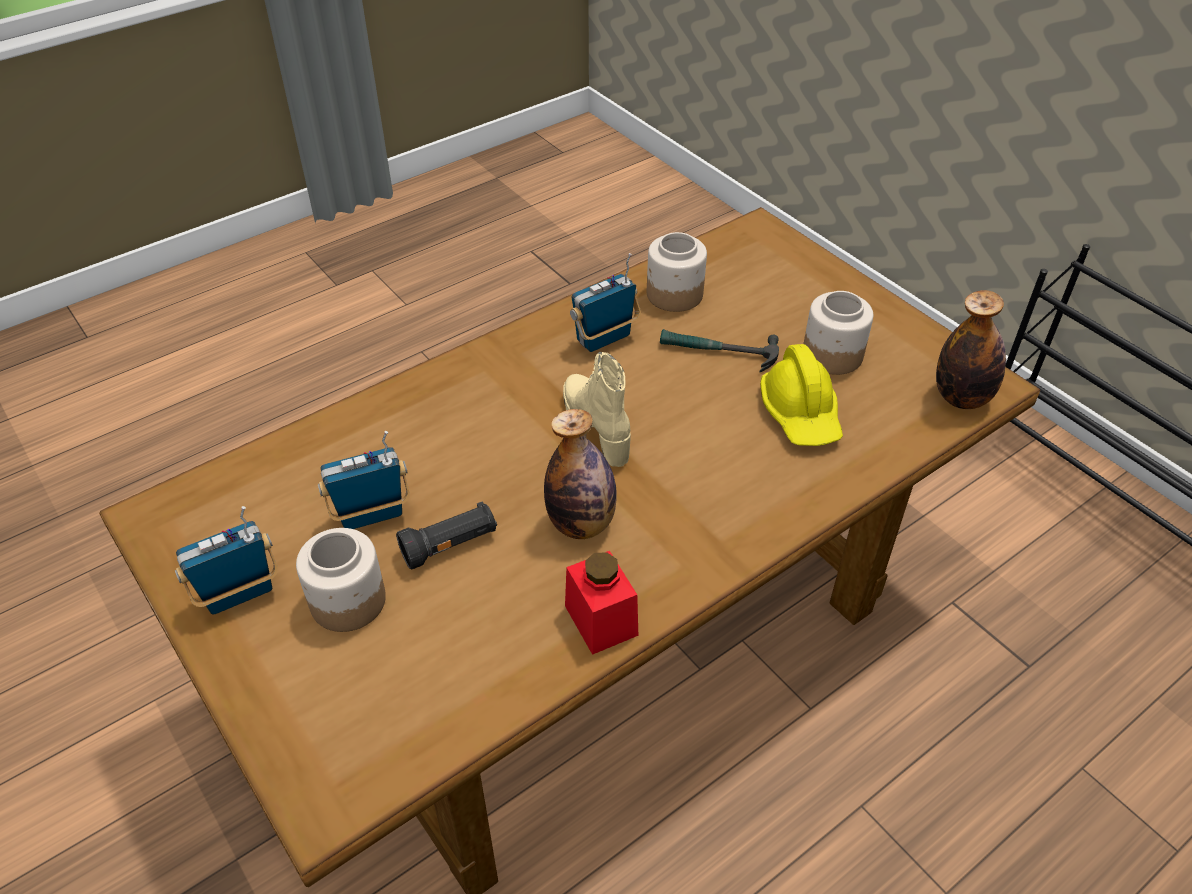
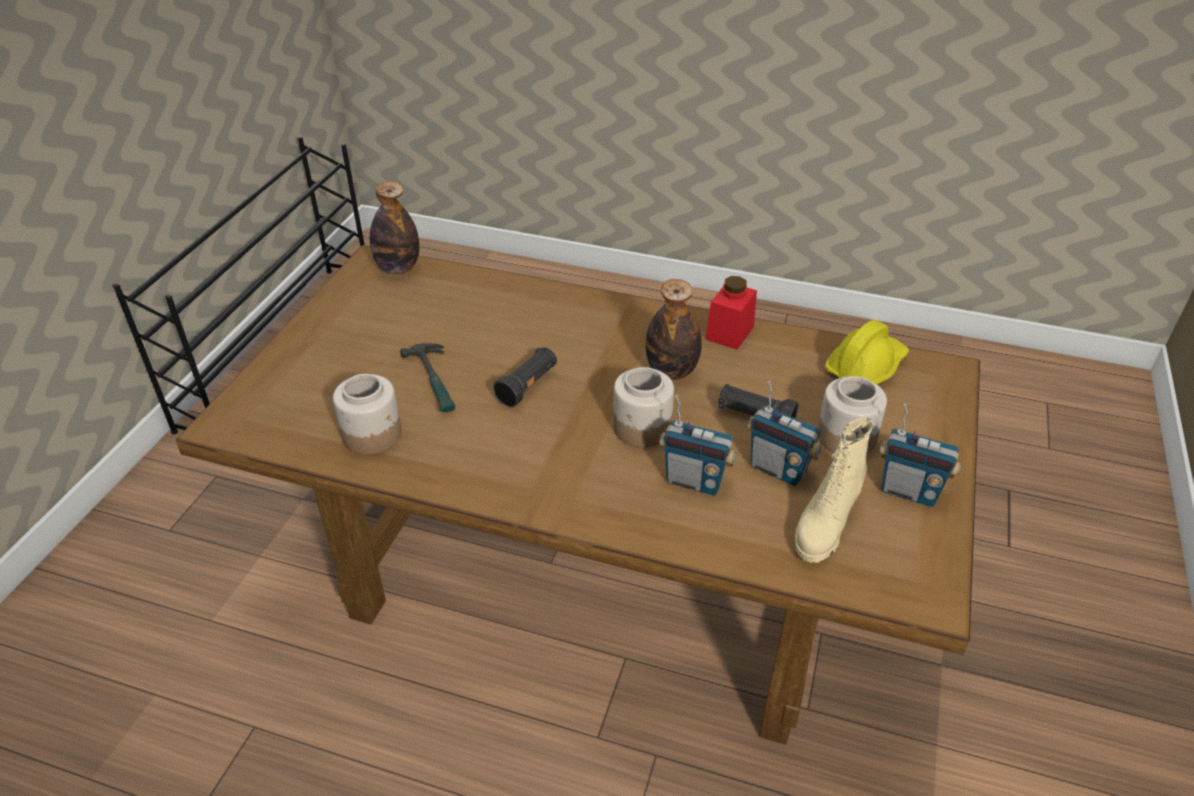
camera: 125 degrees left, 5 degrees down
beige boot [563,352,631,467] -> beige boot moved to [795,417,873,563]
radio [570,253,641,352] -> radio moved to [659,395,737,496]
yellow hard hat [760,344,843,446] -> yellow hard hat moved to [825,320,909,386]
jar [804,291,873,375] -> jar moved to [613,367,674,447]
none -> black flashlight [493,347,557,407]

